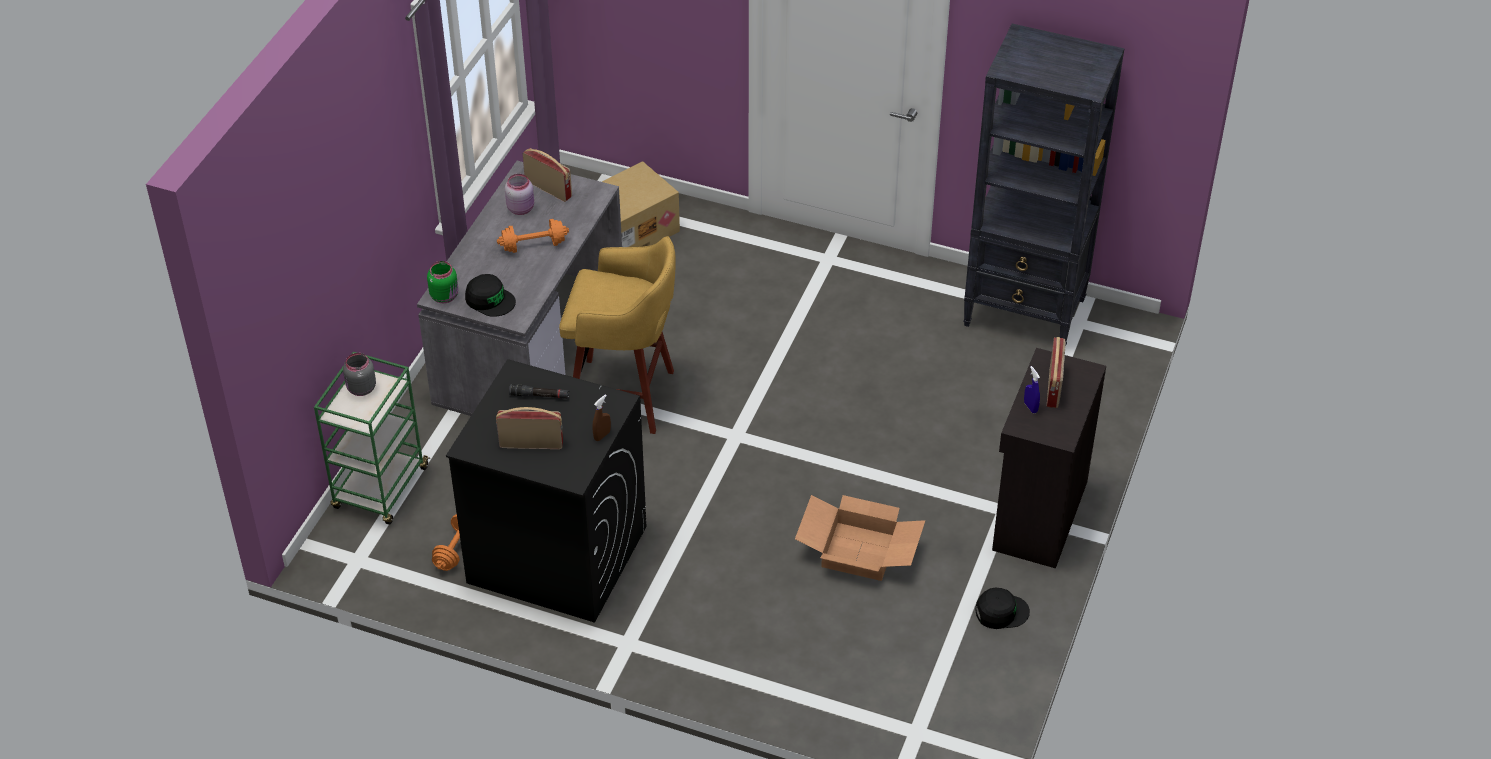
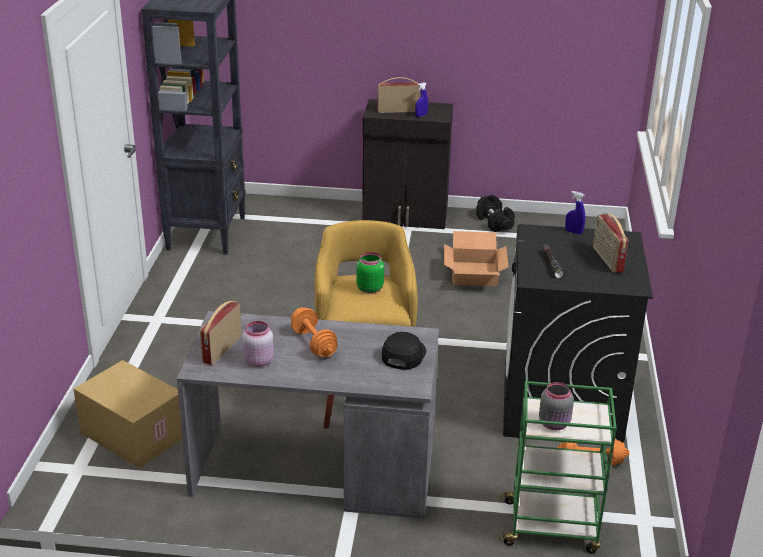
camera: 105 degrees left, 15 degrees down
green jar [427,261,458,303] -> green jar moved to [356,252,384,293]
brown spray bottle [592,394,611,441] -> blue spray bottle [565,191,585,234]
black cap [975,588,1030,629] -> black dumbbell [476,195,515,232]

